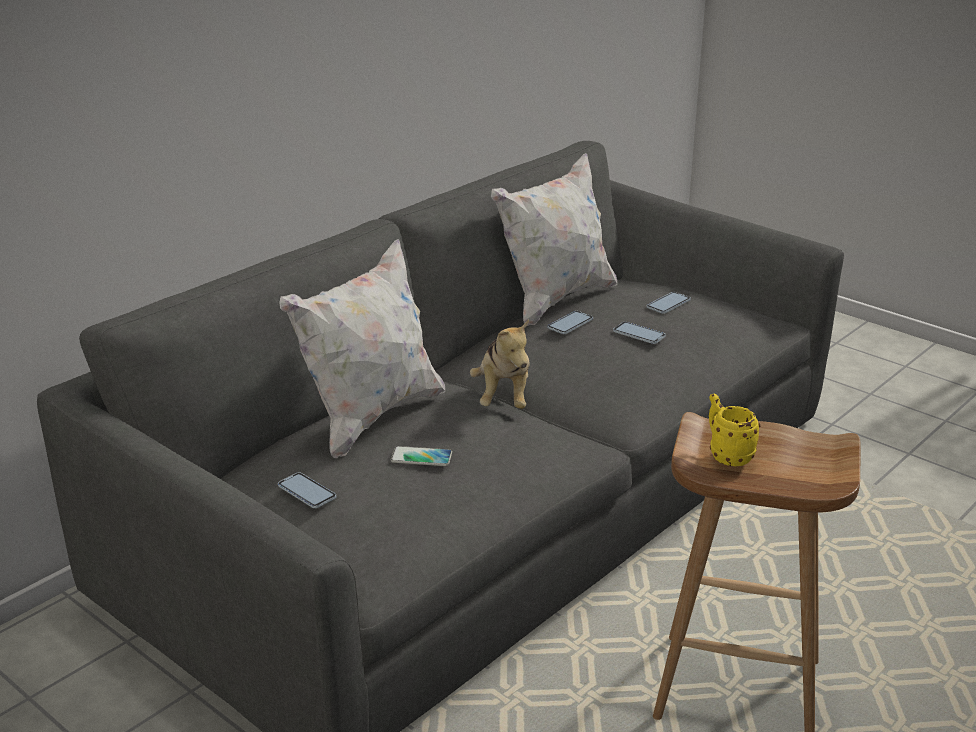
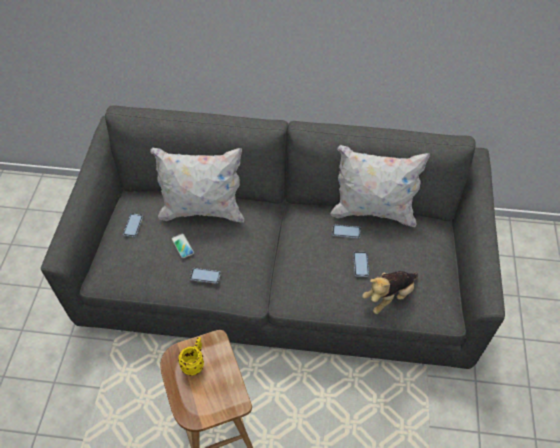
camera: 55 degrees right, 25 degrees up
plush toy [470,319,530,409] -> plush toy moved to [362,271,418,314]
phone [647,292,691,314] -> phone moved to [190,268,221,284]

